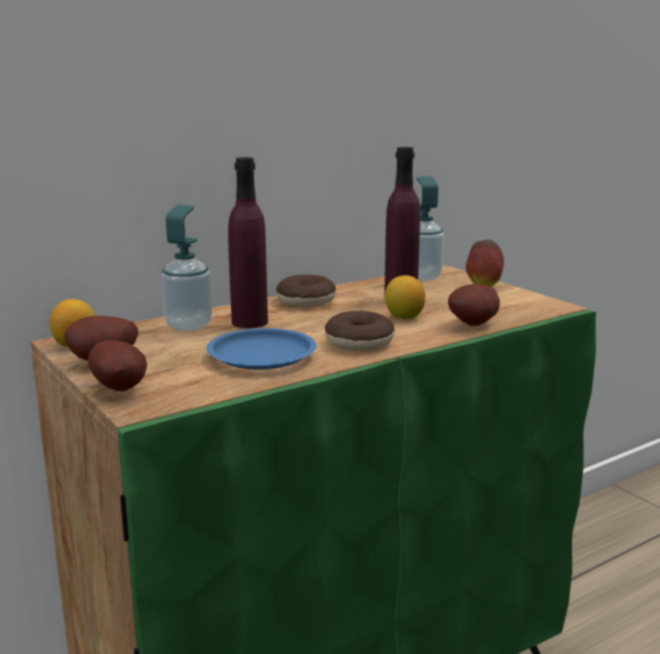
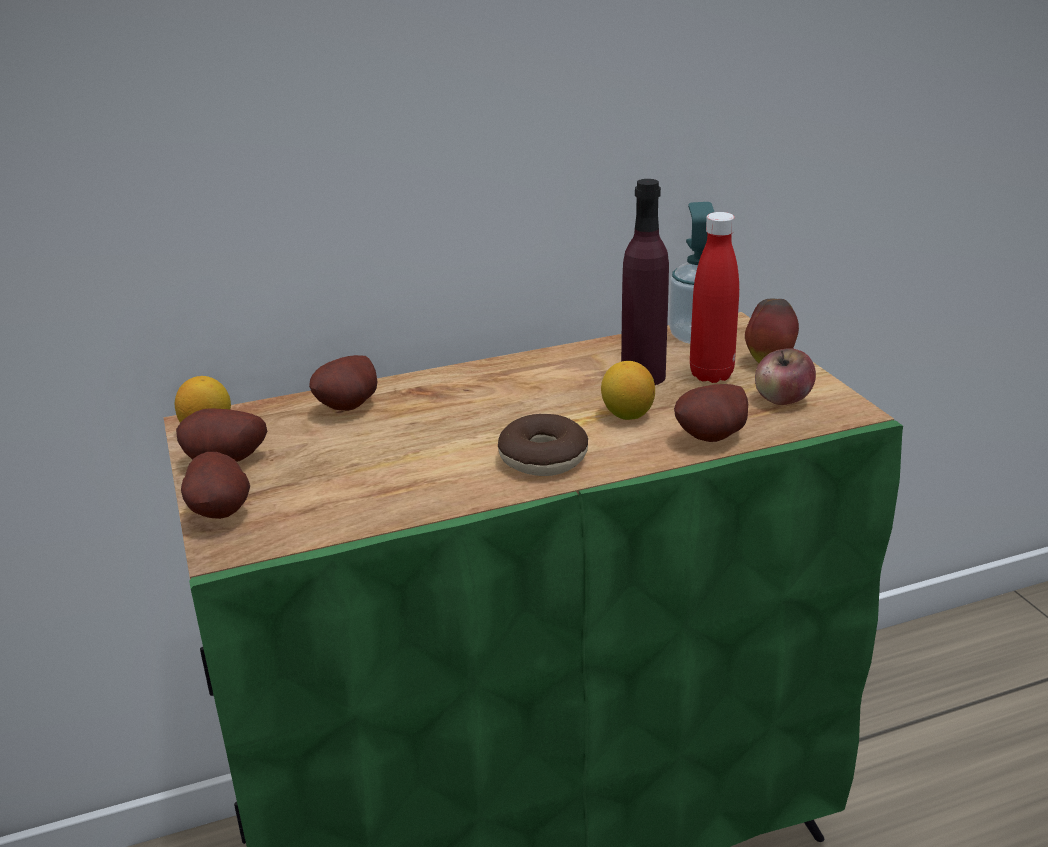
camera: 15 degrees right, 10 degrees up
soap dispenser [161,204,212,332] -> potato [309,355,377,411]
blue plate [206,328,317,370] -> none
purple bottle [228,157,268,328] -> none
donut [276,274,336,307] -> none
none -> red bottle [690,212,739,383]
none -> apple [755,348,816,405]

